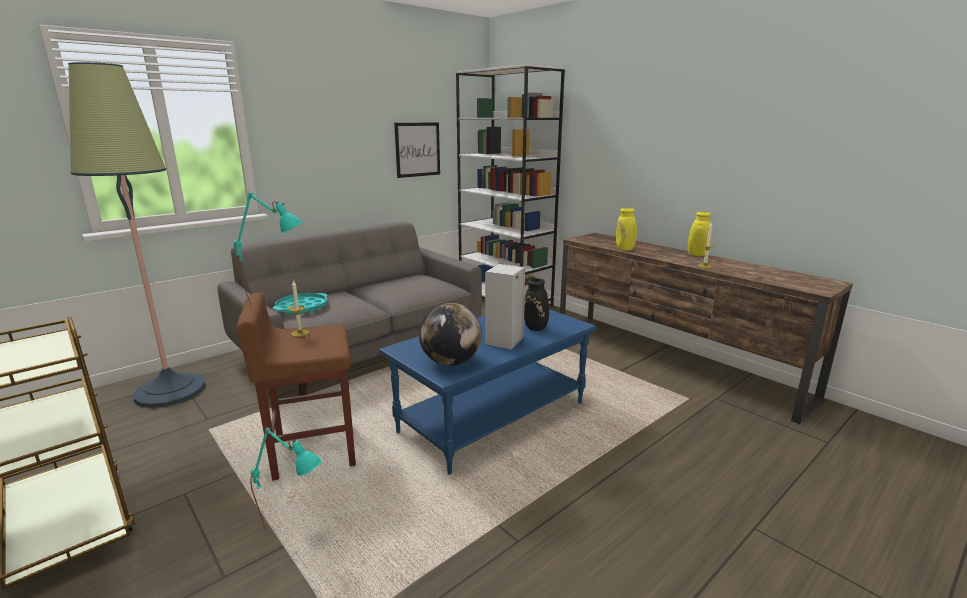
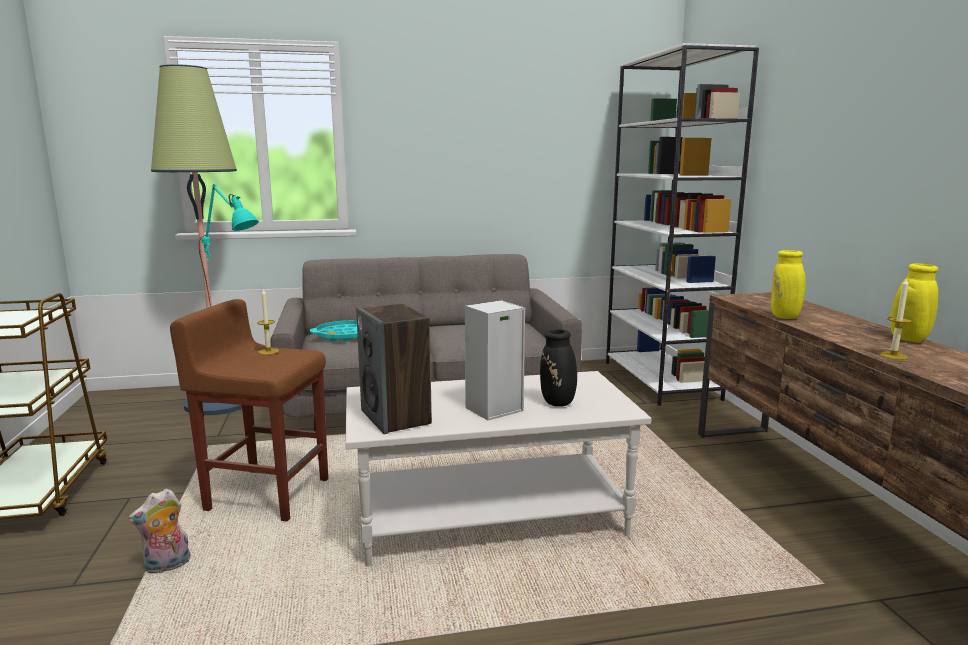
camera: 30 degrees right, 5 degrees down
turquoise table lamp [250,427,322,533] -> plush toy [128,489,191,573]
blue coffee table [379,309,596,474] -> white coffee table [345,371,651,567]
picture [394,123,440,178] -> none
globe [419,303,482,366] -> speaker [356,304,432,434]

